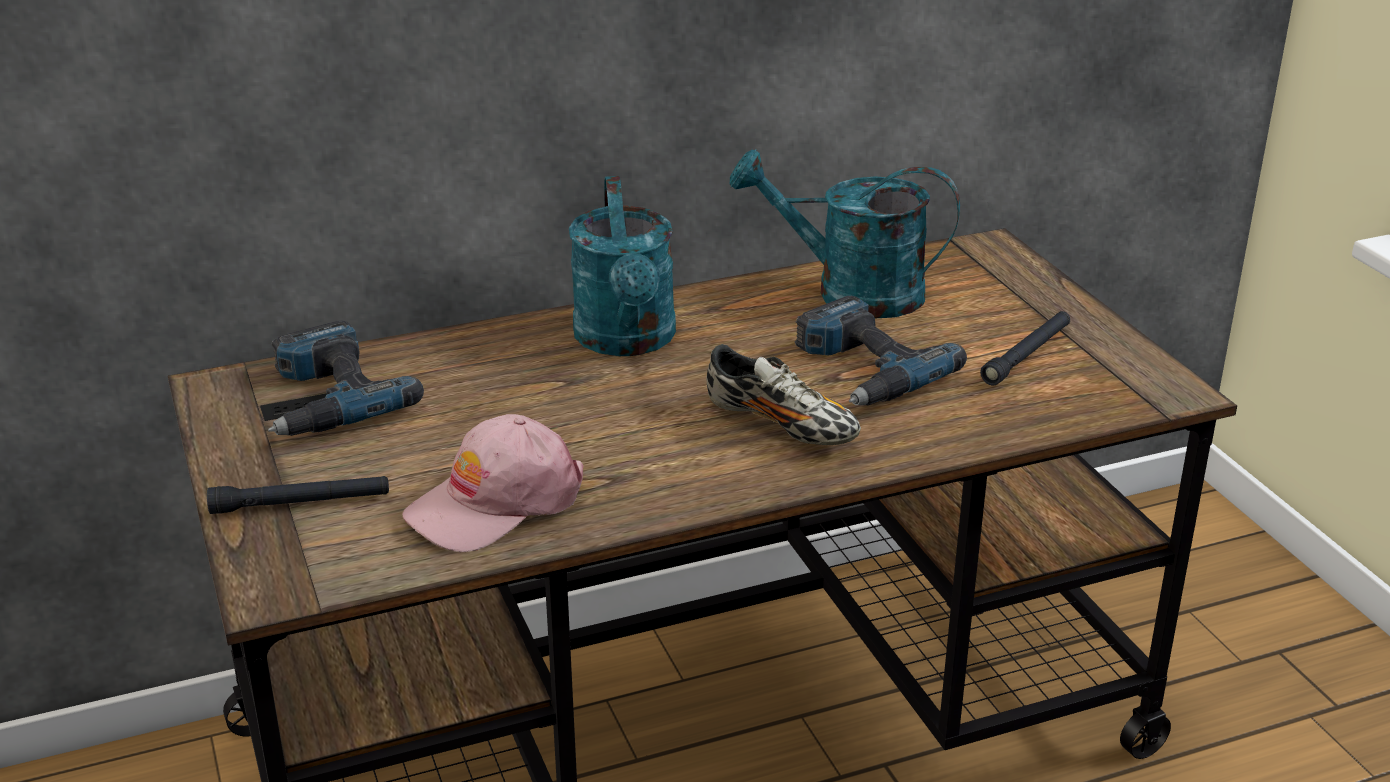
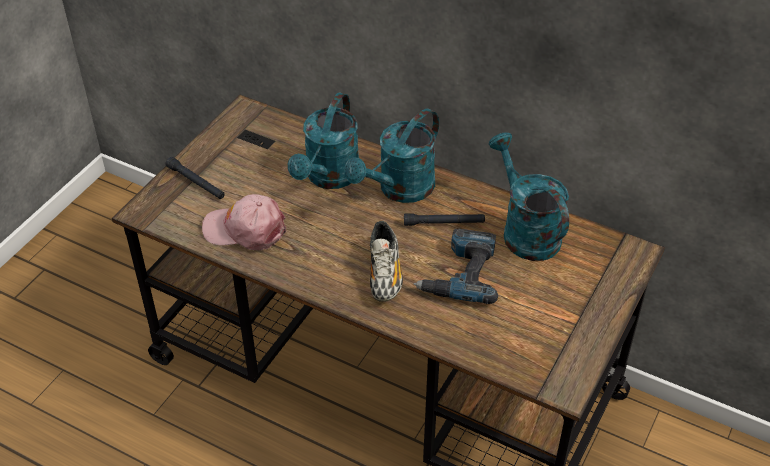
camera: 50 degrees right, 15 degrees up
power drill [268,320,424,436] -> none
black flashlight [980,311,1070,385] -> black flashlight moved to [404,213,485,226]
none -> turquoise watering can [288,93,360,189]

